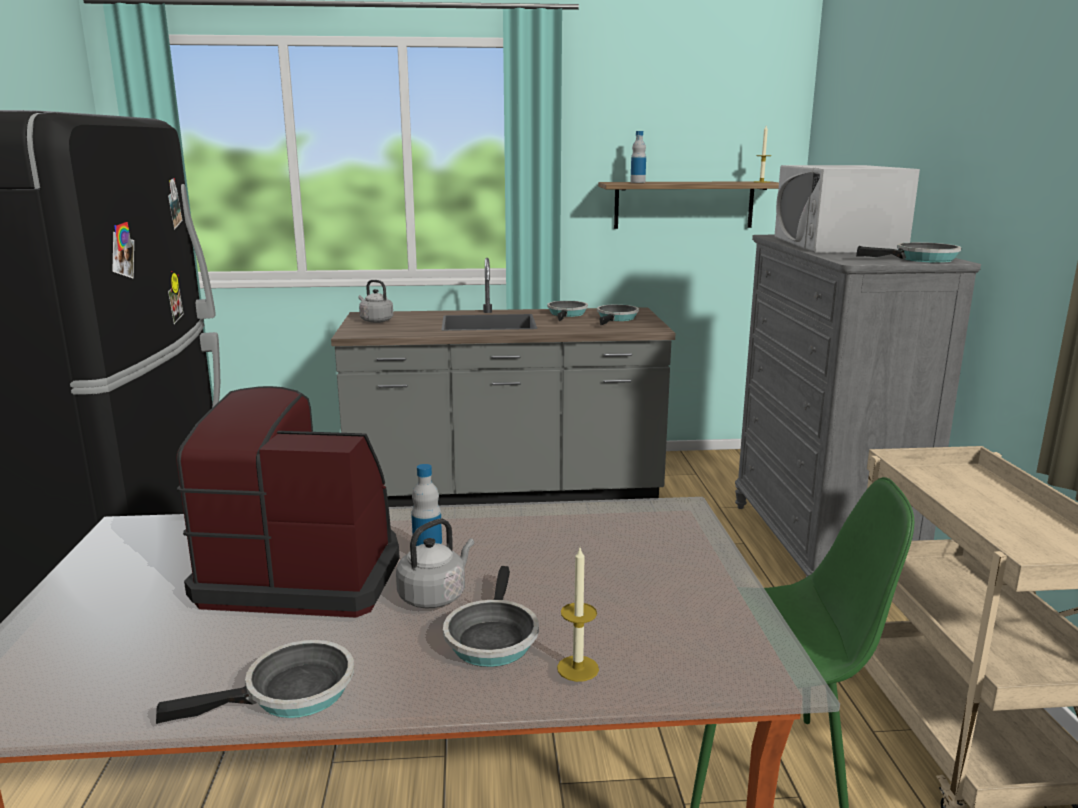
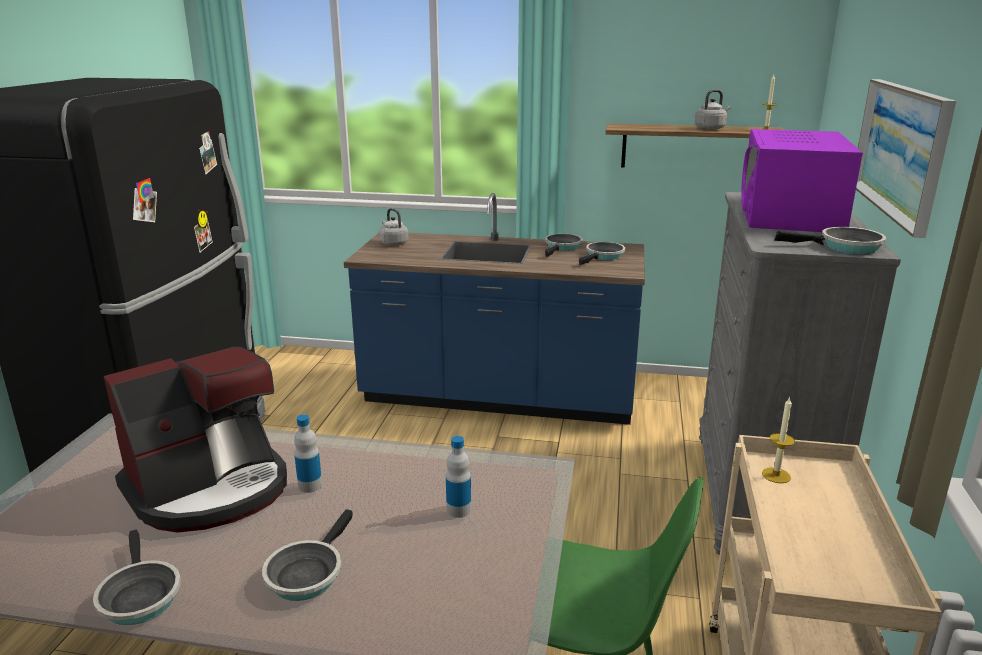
camera: 15 degrees right, 5 degrees up
frying pan [156,640,354,724] -> frying pan turned 75 degrees clockwise [93,529,181,625]
coffee machine [176,386,400,618] -> coffee machine turned 120 degrees clockwise [104,347,287,533]
grey counter [331,258,675,507] -> blue counter [344,193,645,425]
grey kettle [396,519,474,608] -> grey kettle moved to [695,90,731,130]
candle [557,548,599,682] -> candle moved to [762,396,795,483]
bottle [630,131,646,183] -> bottle moved to [446,436,471,518]
white microwave [775,165,920,253] -> purple microwave [741,129,863,232]
none -> picture [856,79,957,238]

